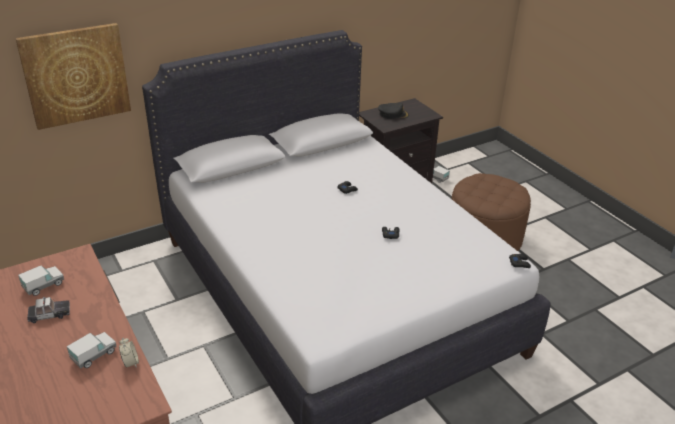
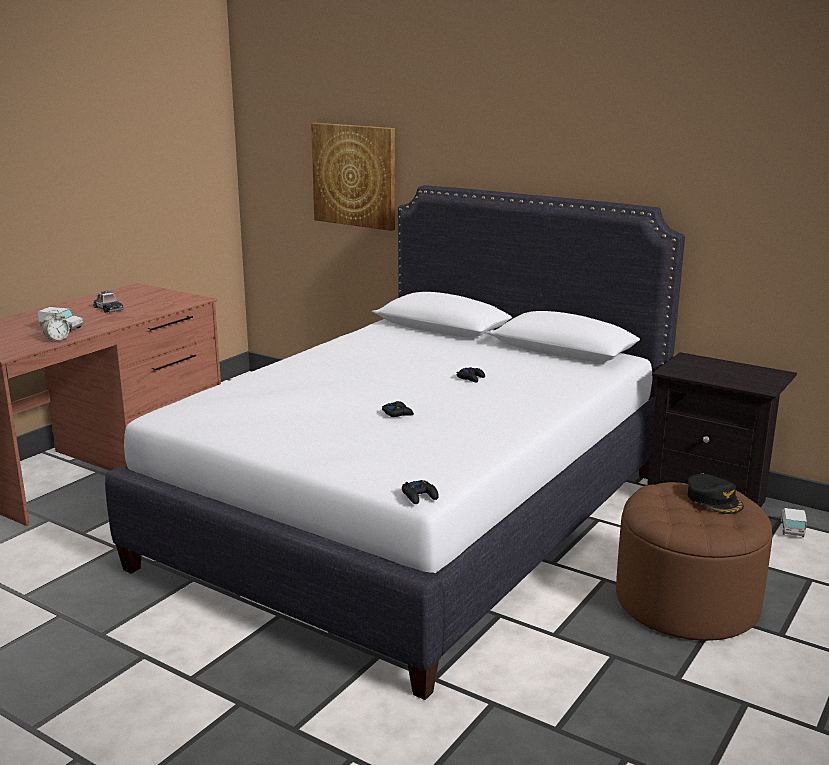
camera: 65 degrees right, 15 degrees down
toy truck [18,266,64,296] -> none
black cap [378,103,409,119] -> black cap moved to [688,474,744,514]

